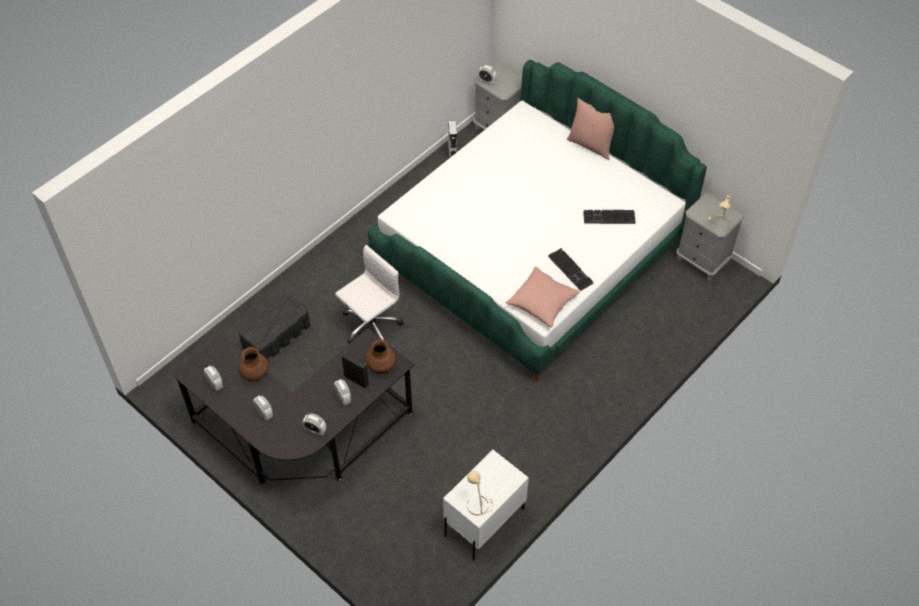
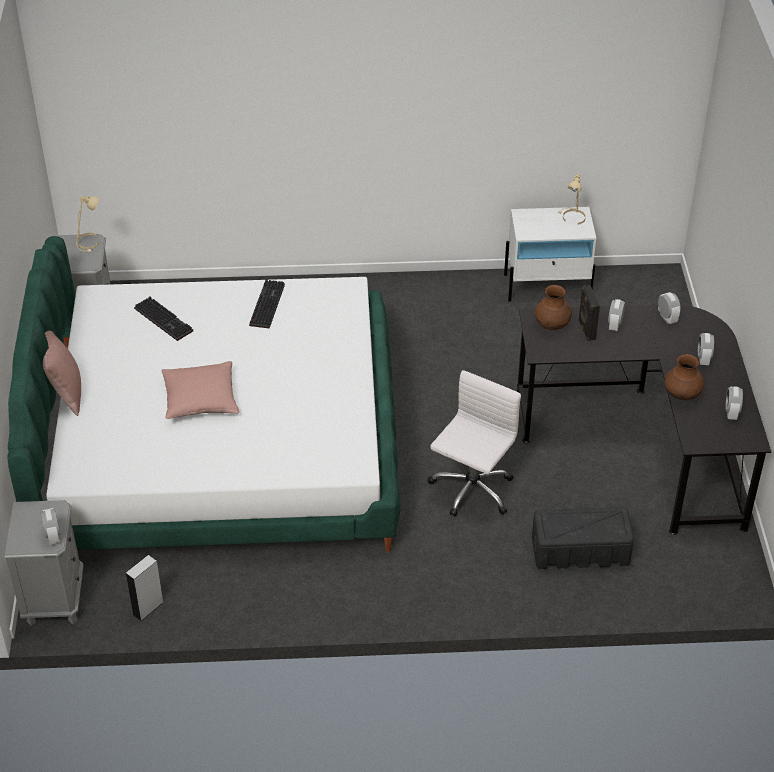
camera: 135 degrees left, 10 degrees down
white office chair [335,245,403,343] -> white office chair turned 120 degrees clockwise [428,370,521,517]
pink pillow [506,266,580,328] -> pink pillow moved to [162,361,239,419]

